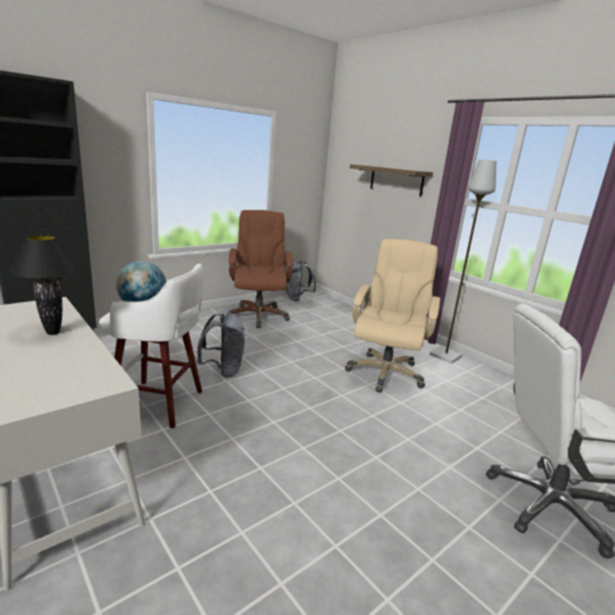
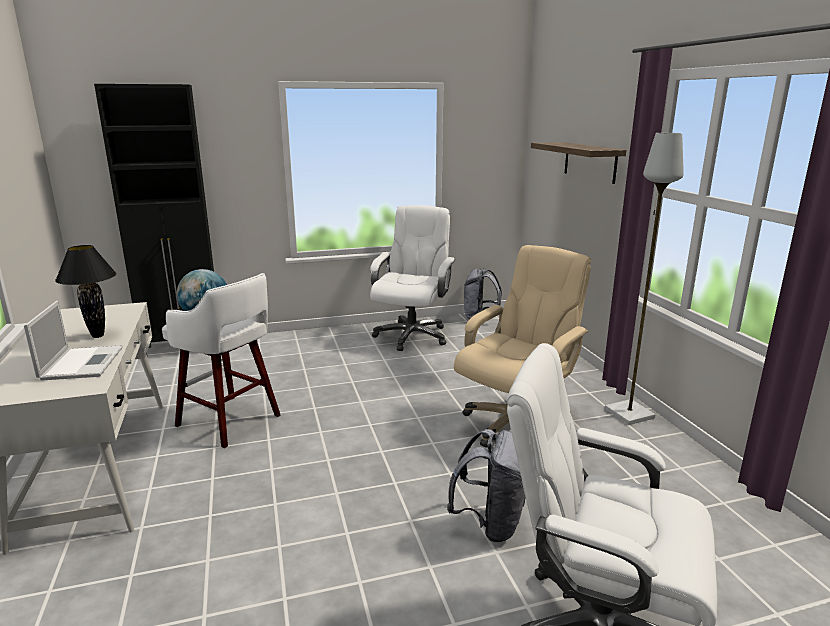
camera: 25 degrees right, 0 degrees up
grey backpack [197,313,245,378] -> grey backpack moved to [447,429,525,542]
brown office chair [228,210,293,328] -> white office chair [370,205,455,351]
none -> laptop [24,301,123,381]

